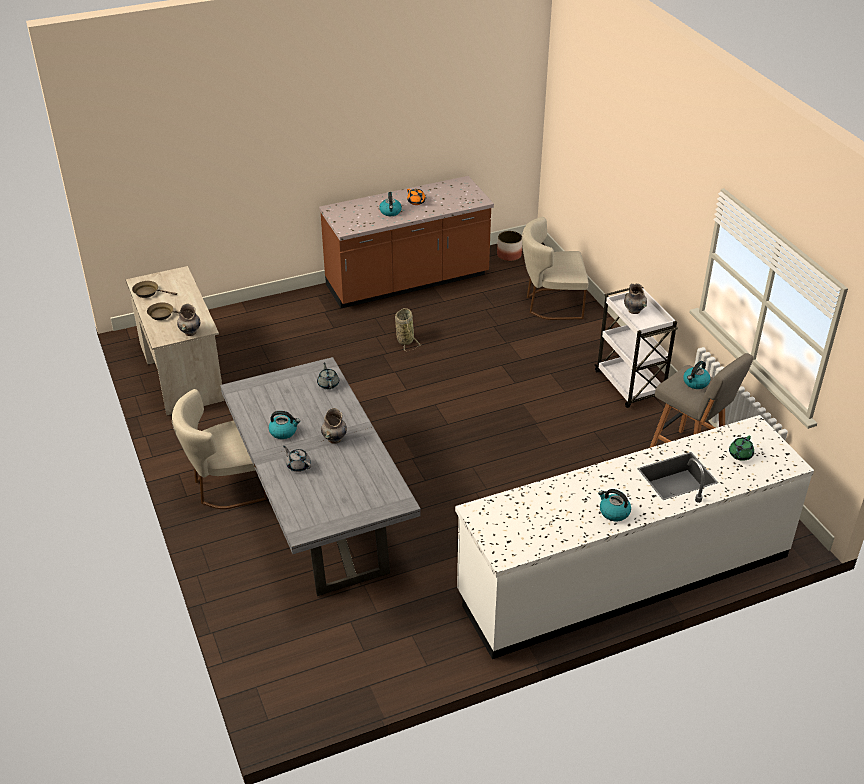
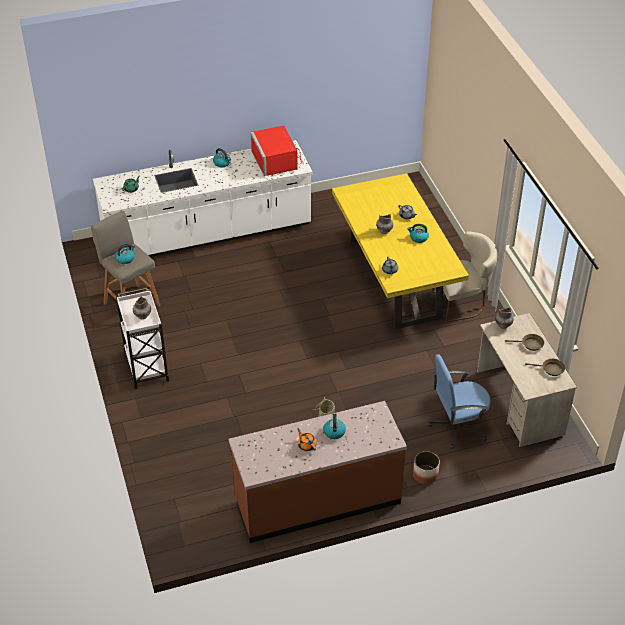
camera: 175 degrees left, 5 degrees up
grey dining table [220,357,421,596] -> yellow dining table [332,173,469,329]
planter [497,231,522,261] -> planter moved to [413,451,440,484]
beige chair [522,217,588,320] -> none
none -> red microwave [251,126,304,176]
none -> blue office chair [428,354,491,449]

